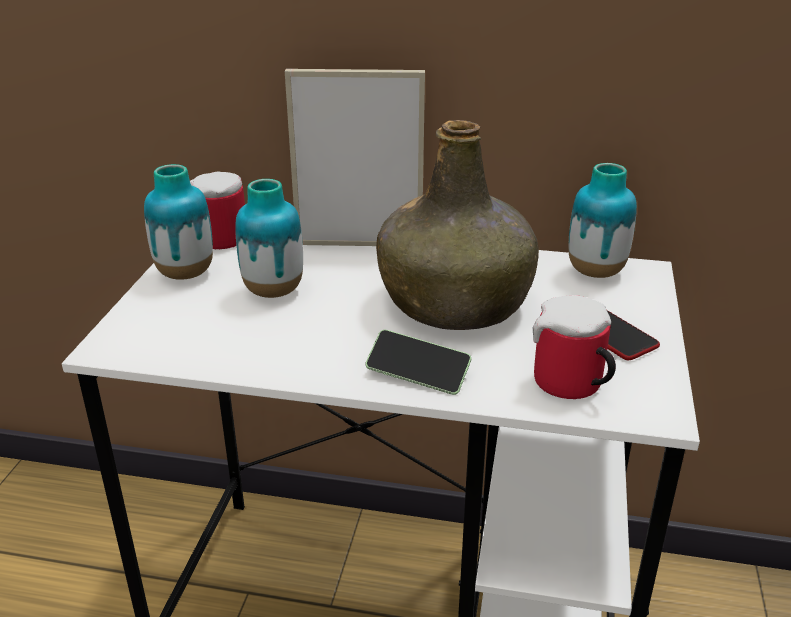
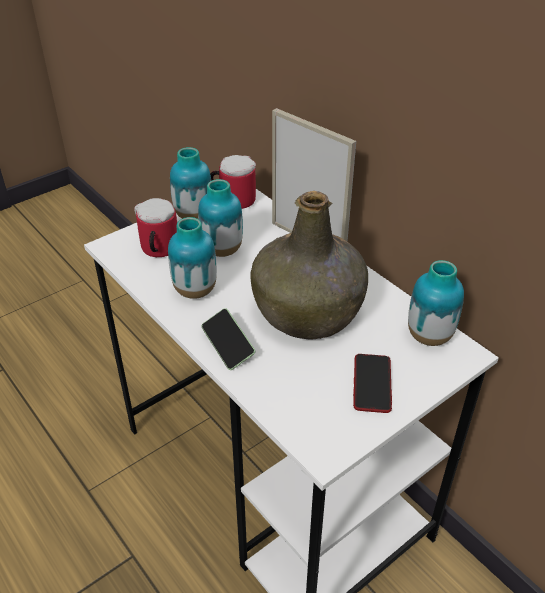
camera: 40 degrees right, 10 degrees up
mug [533,295,616,399] -> mug moved to [134,198,177,257]
none -> vase [168,217,217,299]

